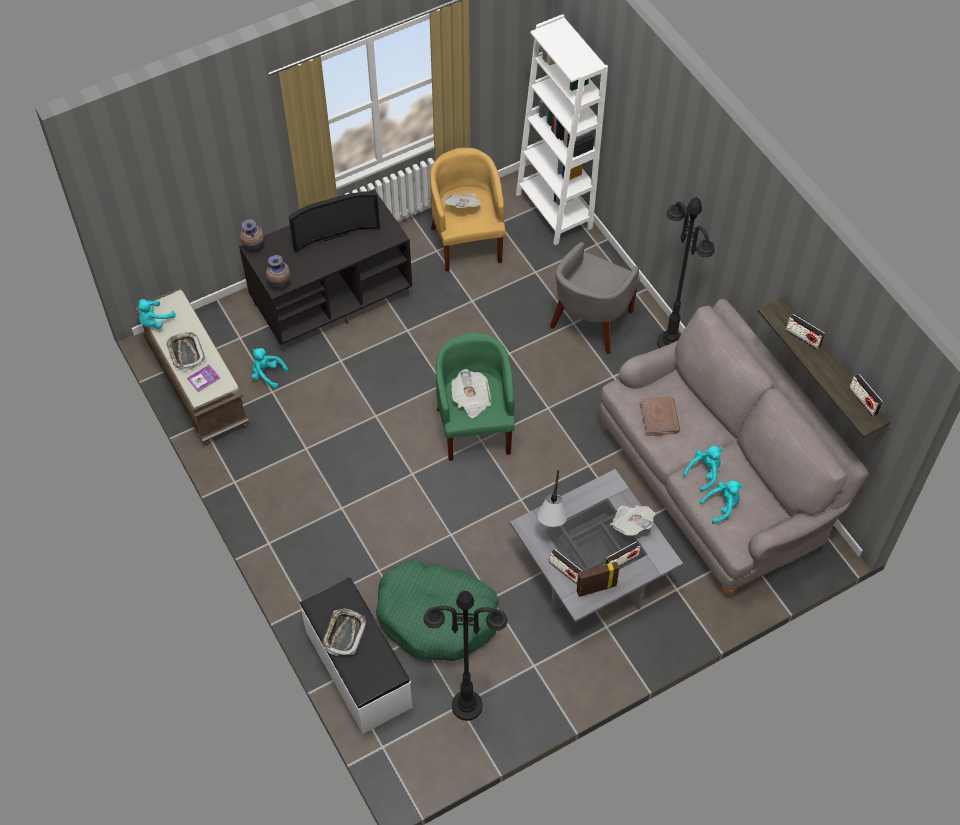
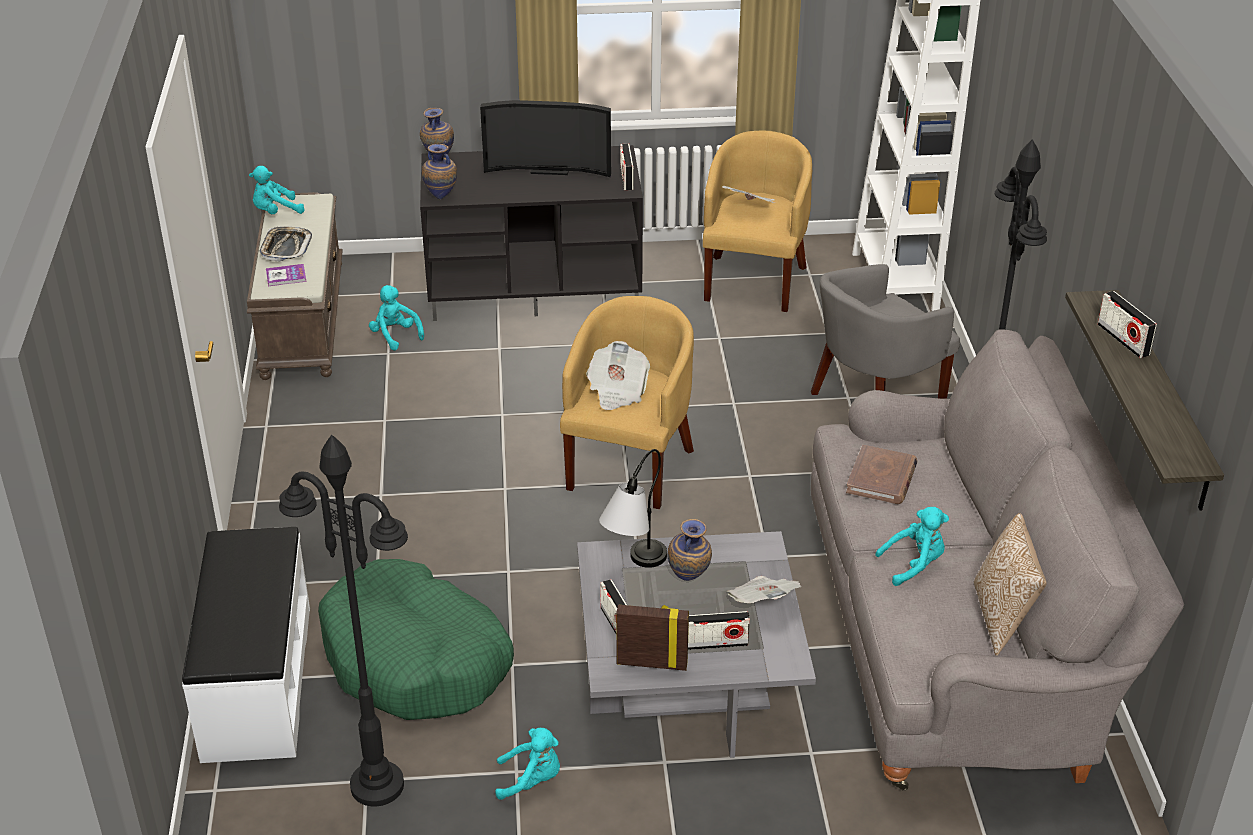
camera: 25 degrees right, 20 degrees down
tray [323,609,366,656] -> none
green armchair [436,333,515,461] -> yellow armchair [560,296,694,509]
turquoise plush toy [700,480,743,524] -> turquoise plush toy moved to [495,728,560,800]
radio [849,374,883,417] -> radio moved to [620,143,634,190]
none -> vase [667,519,712,581]
none -> pillow [974,513,1047,656]

